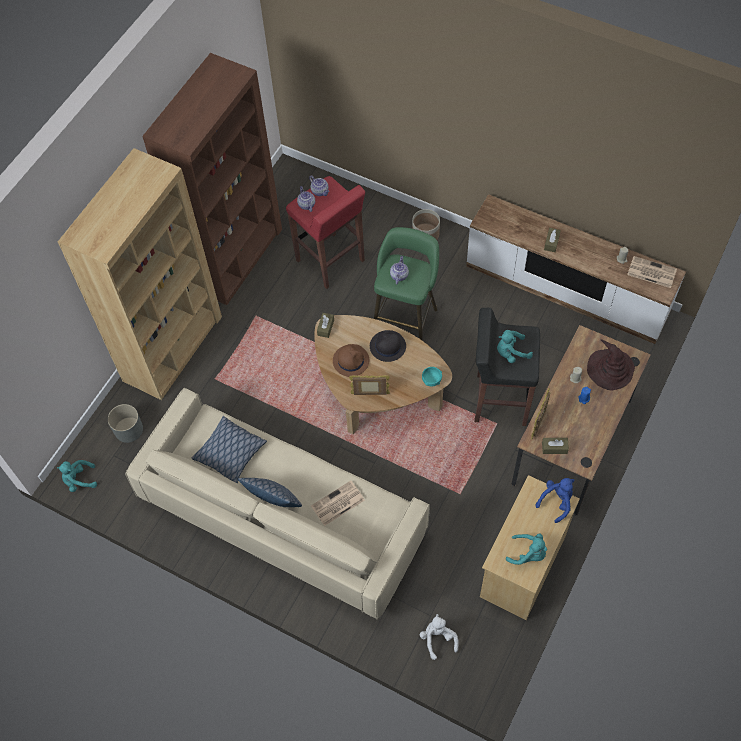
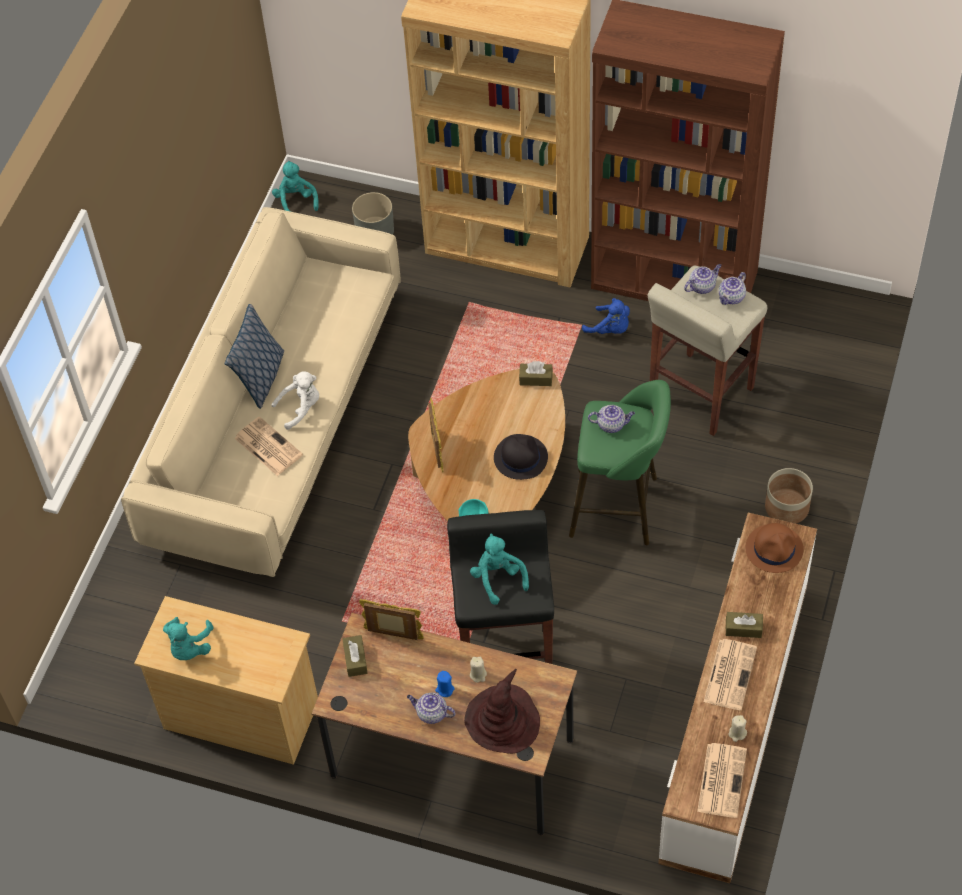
camera: 80 degrees right, 5 degrees down
pillow [192,416,267,484] -> none
red stool [286,176,365,289] -> beige stool [648,266,768,436]
brown hat [333,344,369,377] -> brown hat moved to [746,523,804,573]
white plush toy [420,614,459,660] -> white plush toy moved to [272,371,319,430]
blue plush toy [536,478,575,523] -> blue plush toy moved to [582,298,630,334]
none -> teapot [407,693,455,724]
none -> newspaper [704,639,757,710]

